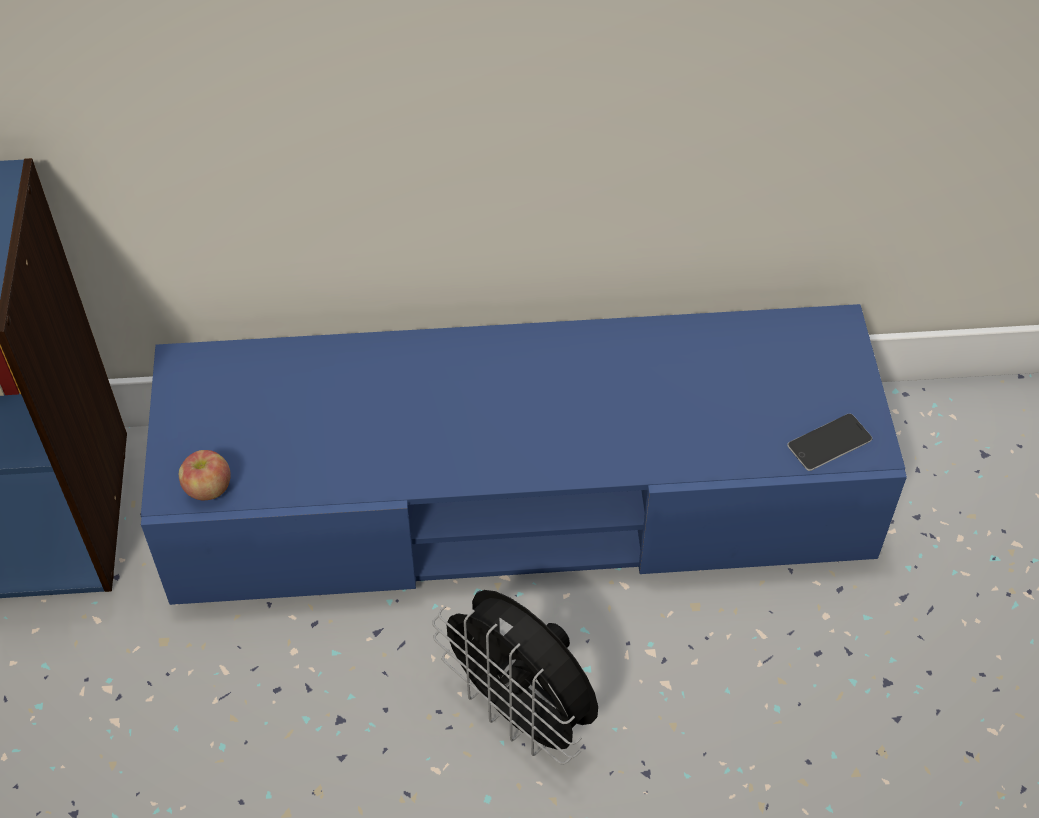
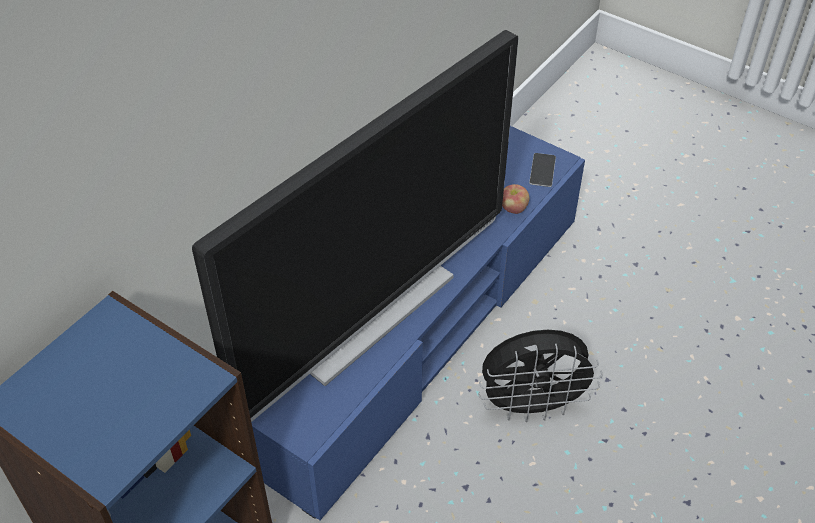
camera: 50 degrees left, 5 degrees down
apple [179,450,231,500] -> apple moved to [502,184,529,214]
none -> television [192,30,519,422]

